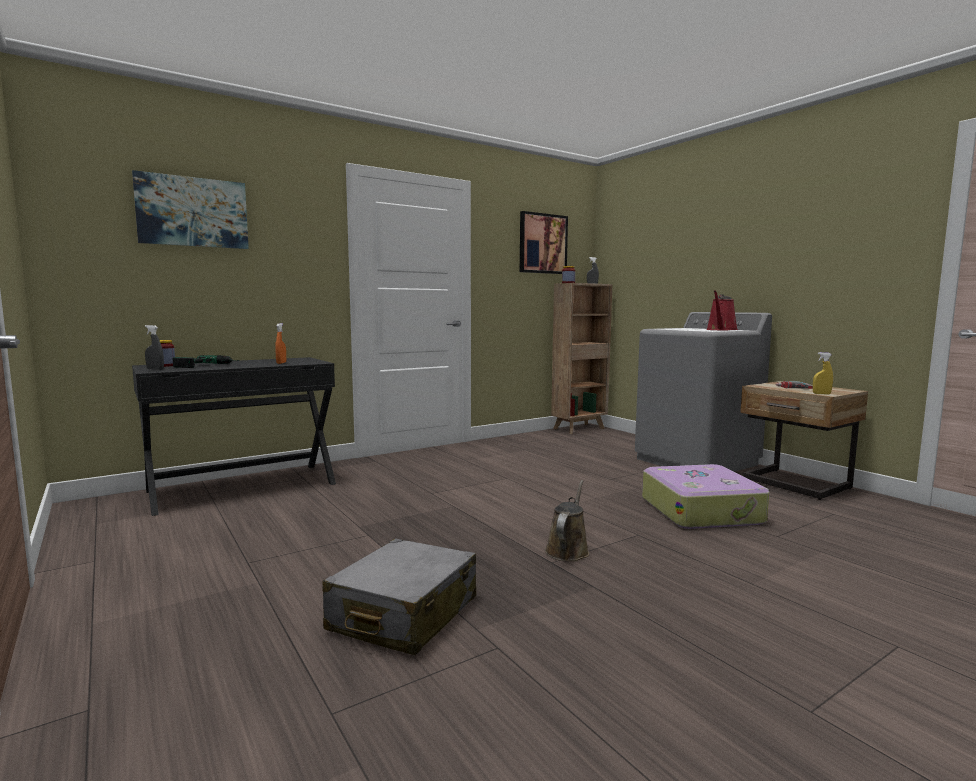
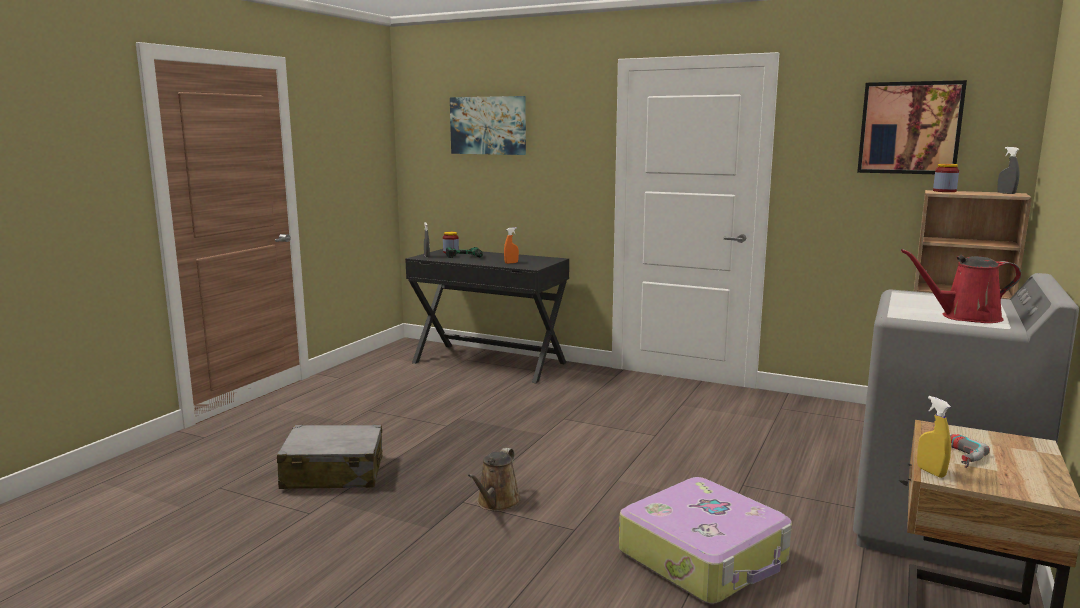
camera: 60 degrees right, 5 degrees up
brown watering can [545,480,589,561] -> brown watering can turned 120 degrees clockwise [468,448,521,511]

